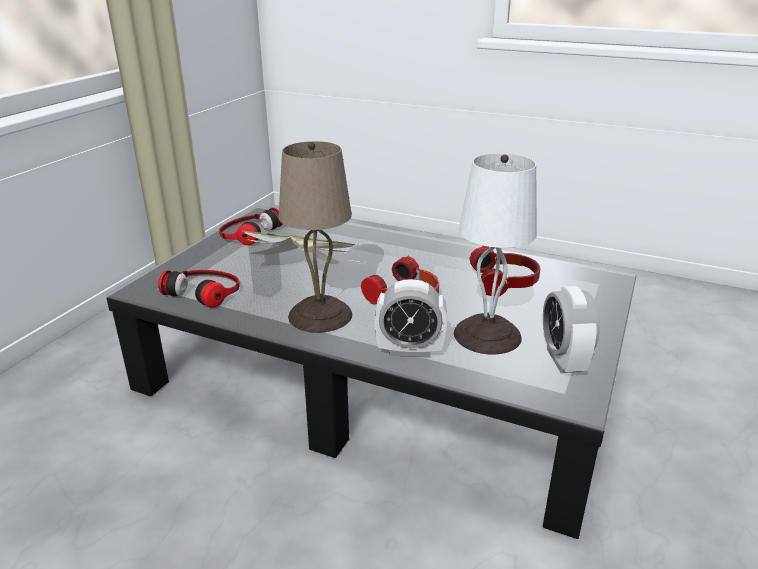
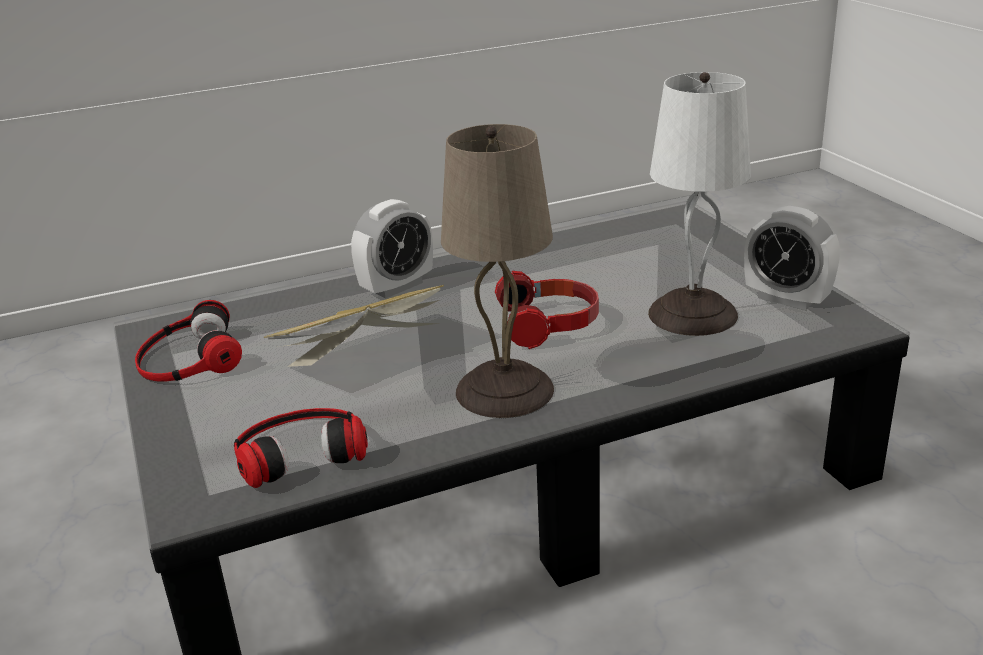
camera: 45 degrees left, 0 degrees up
alarm clock [374,279,447,357] -> alarm clock moved to [351,199,433,299]
headphones [469,245,541,297] -> none

